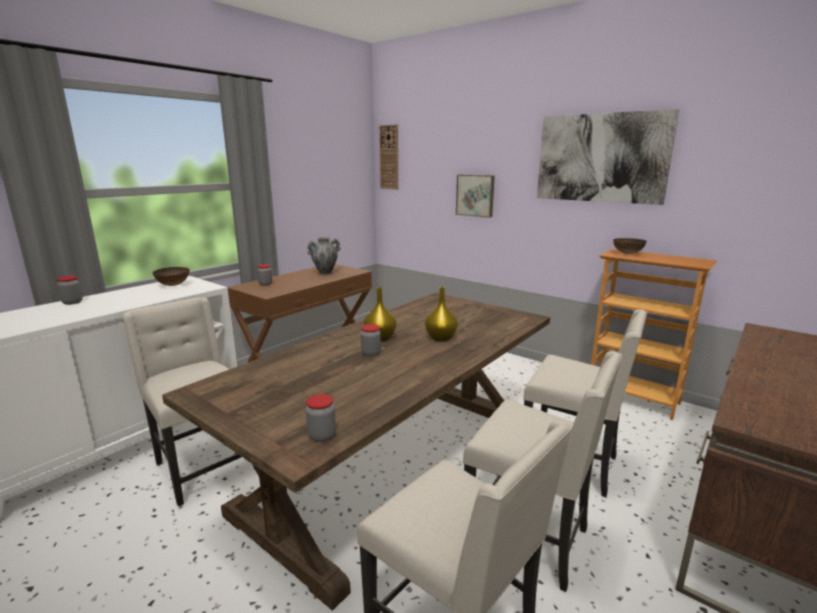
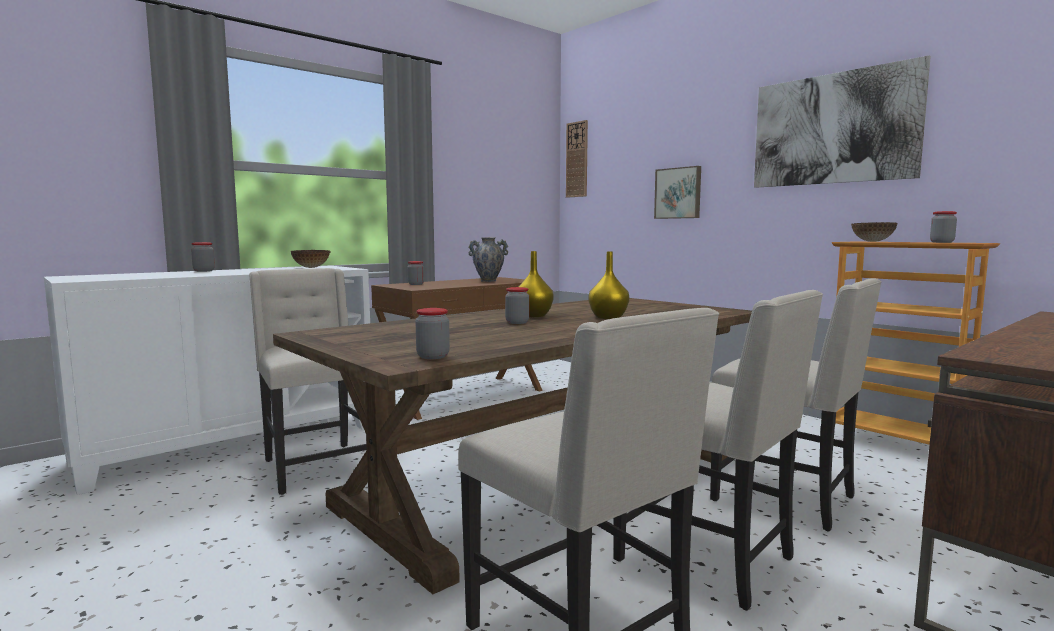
camera: 10 degrees right, 10 degrees down
none -> jar [930,211,957,243]

